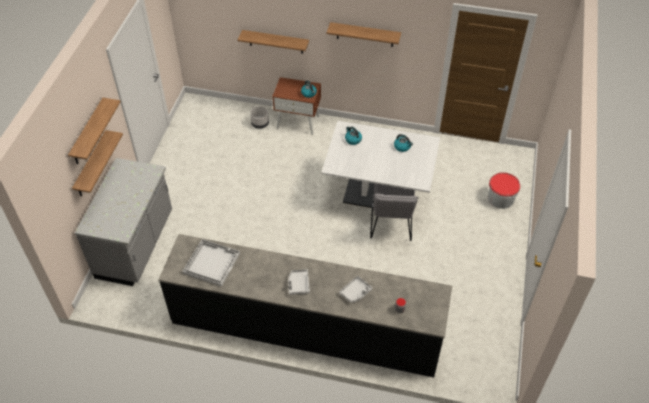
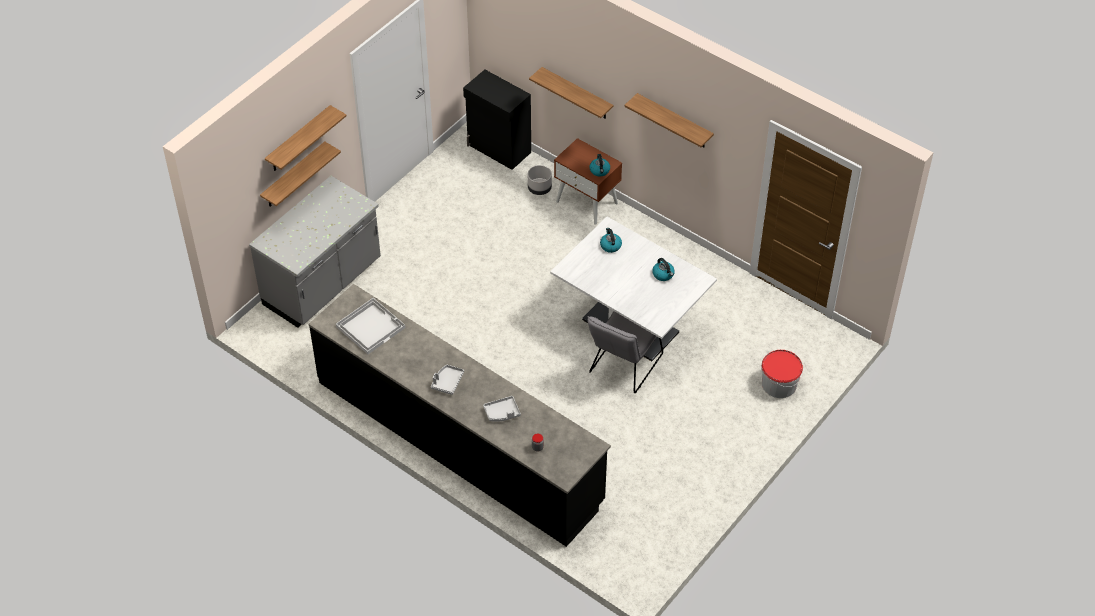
camera: 25 degrees right, 0 degrees up
none -> black cabinet [463,70,531,170]

